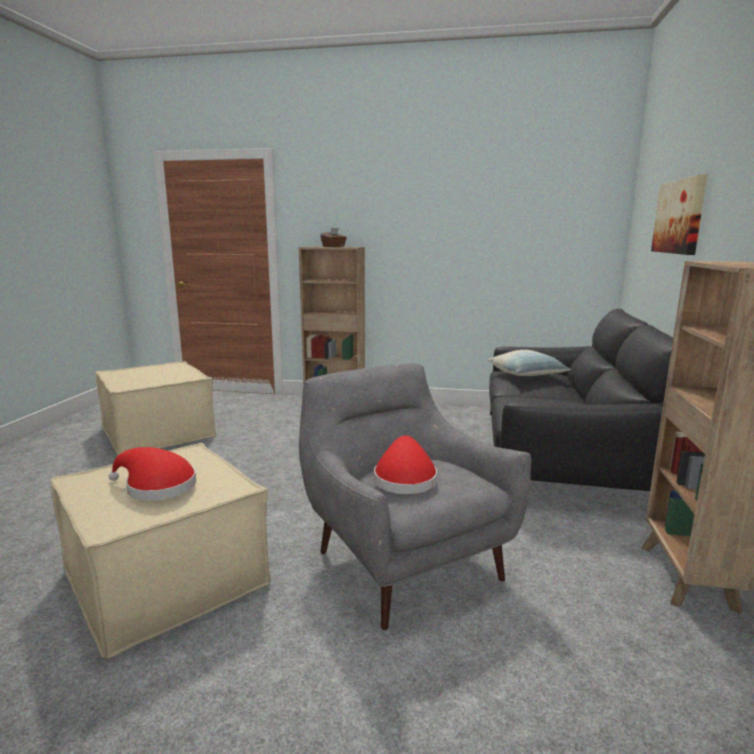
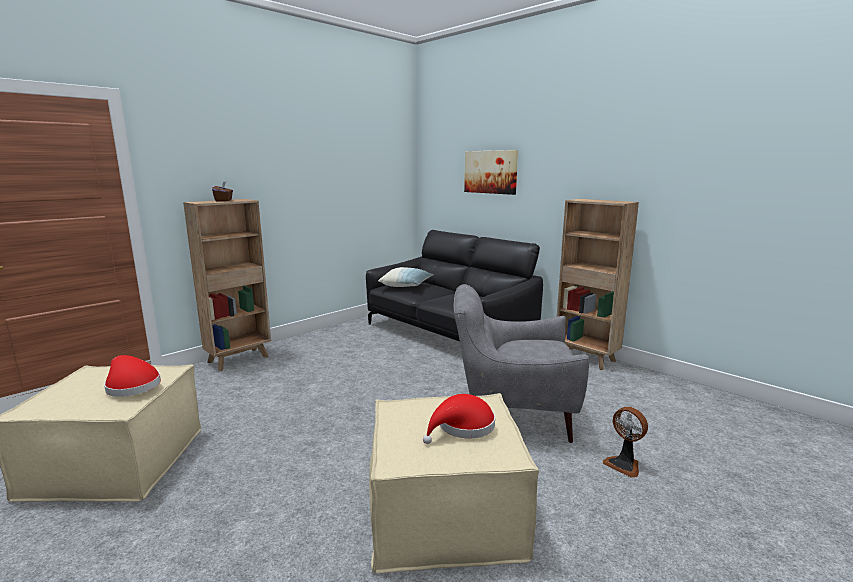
camera: 55 degrees left, 0 degrees up
red hat [374,436,437,494] -> red hat moved to [104,355,161,397]
none -> fan [603,407,648,478]

